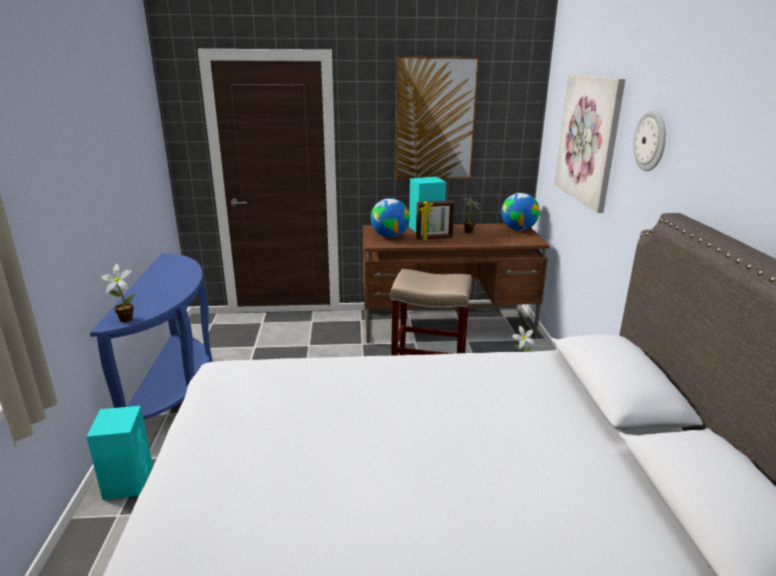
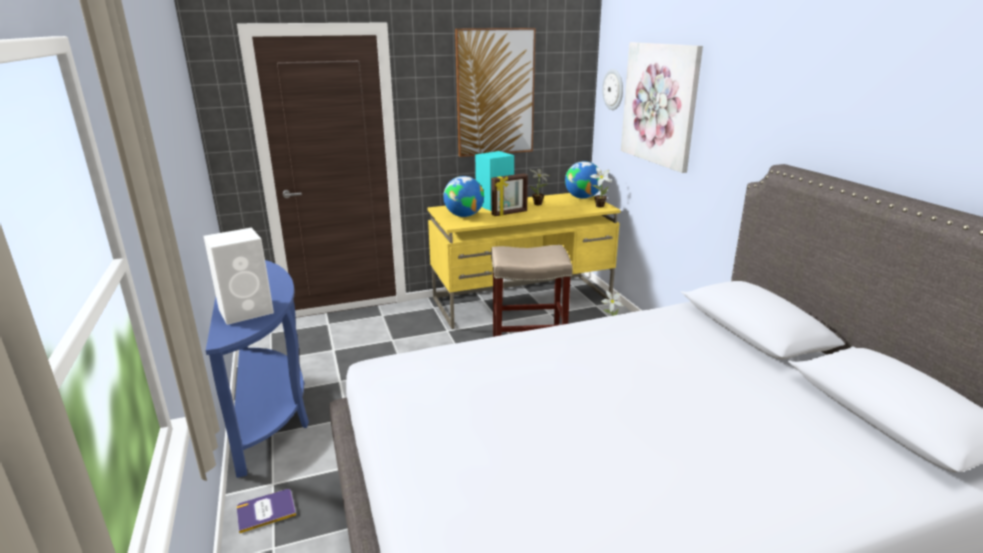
camera: 15 degrees left, 0 degrees up
turquoise speaker [86,406,153,500] -> book [237,489,296,533]
potted plant [101,264,136,322] -> potted plant moved to [590,167,612,208]
brown desk [363,223,549,343] -> yellow desk [427,193,621,329]
wall clock [633,110,666,171] -> wall clock moved to [602,69,623,110]
none -> white speaker [203,228,274,325]

